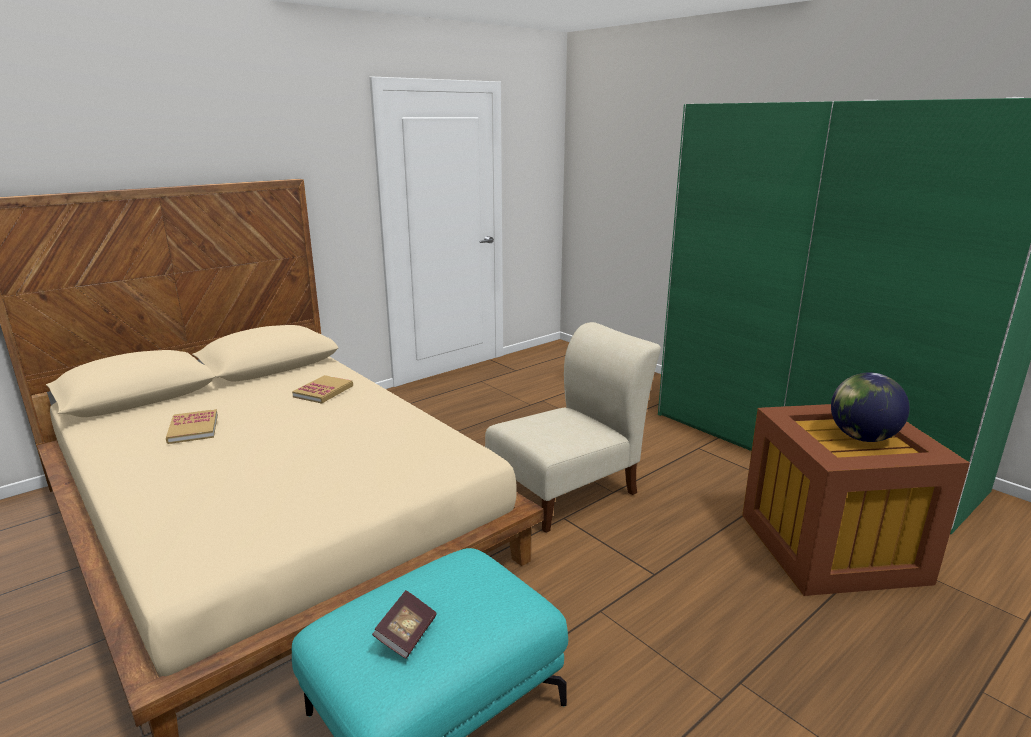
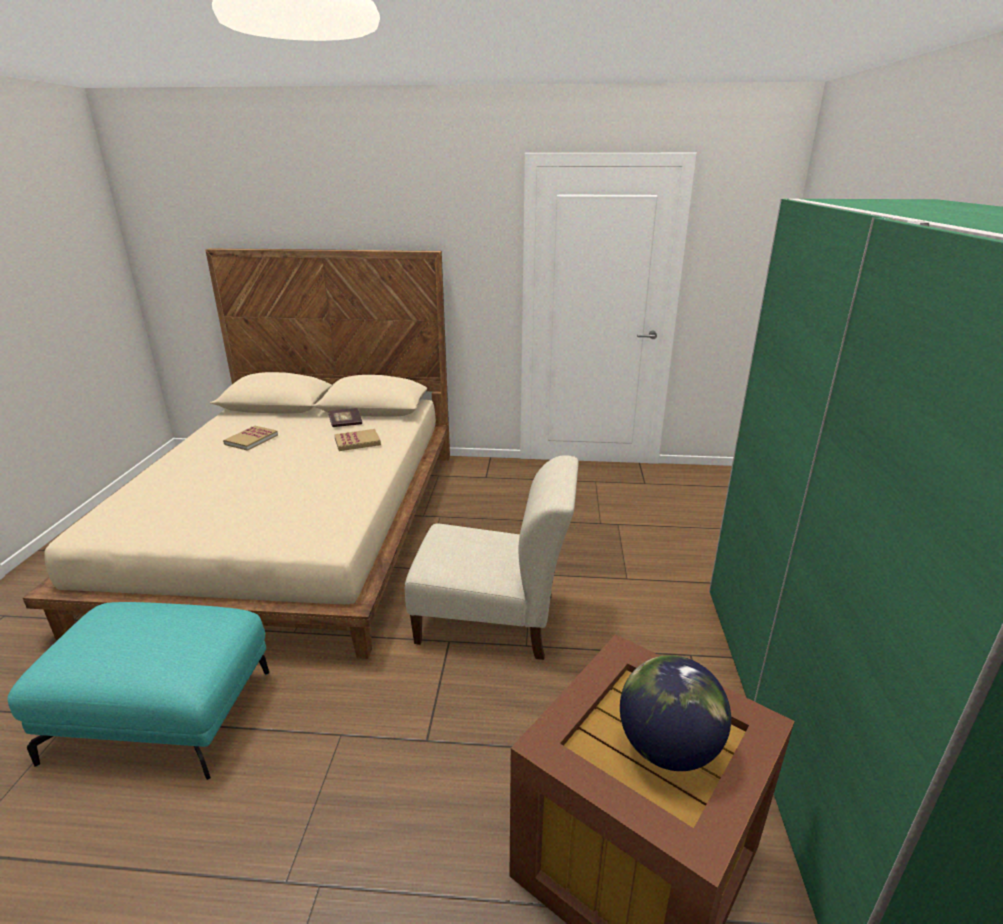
camera: 45 degrees right, 5 degrees up
book [372,590,436,659] -> book moved to [328,408,362,427]

